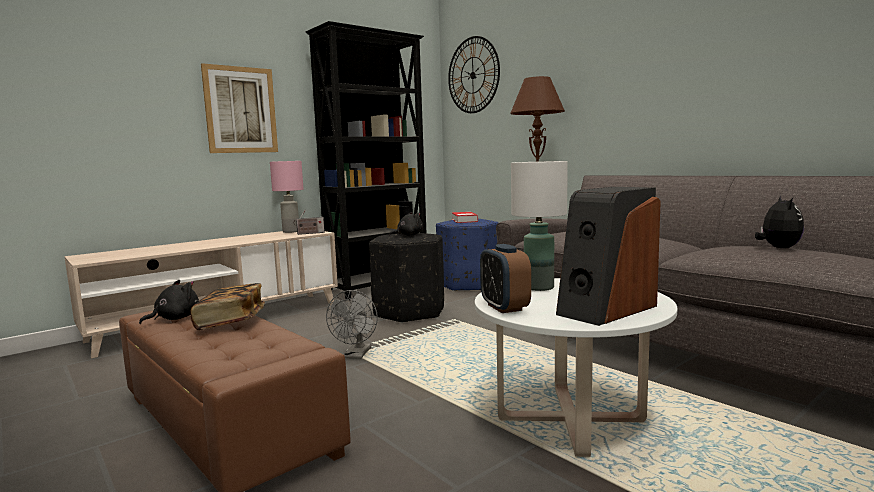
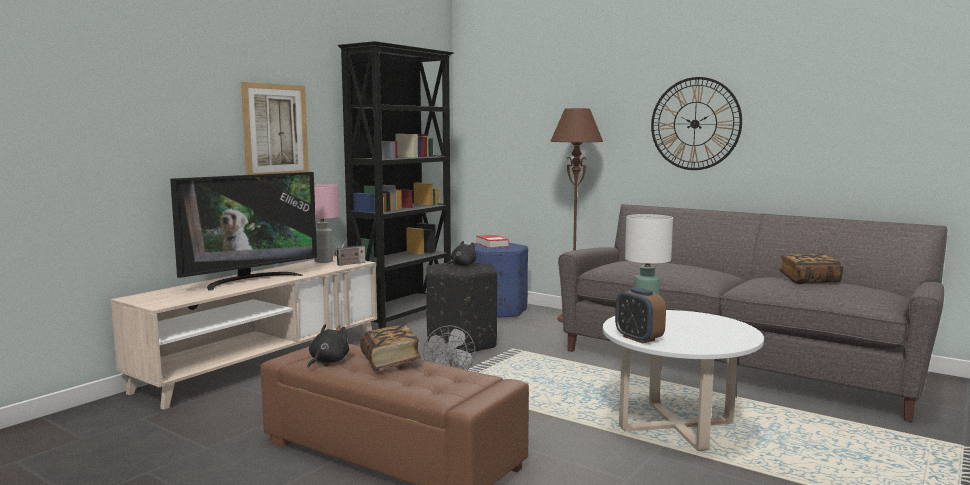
camera: 15 degrees left, 0 degrees up
wall clock [448,36,500,113] -> wall clock moved to [651,77,742,170]
speaker [556,187,661,326] -> none
plush toy [755,196,804,248] -> book [779,254,843,284]
none -> television [170,172,317,291]

